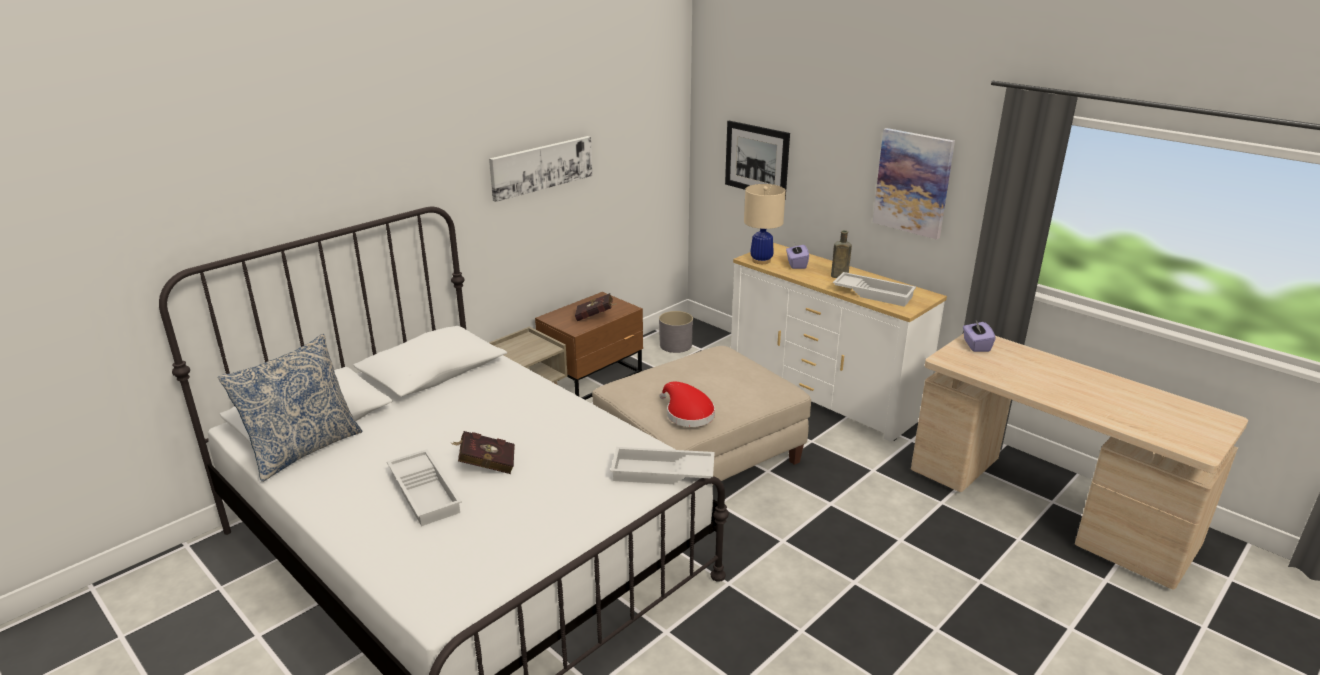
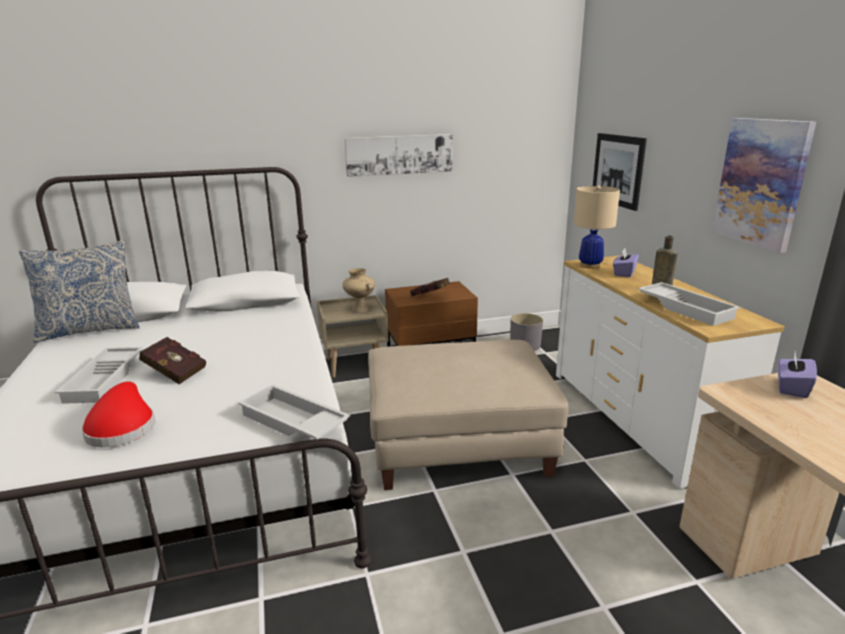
camera: 30 degrees right, 5 degrees down
red hat [660,382,715,427] -> red hat moved to [81,381,155,448]
none -> beige vase [342,268,375,313]

